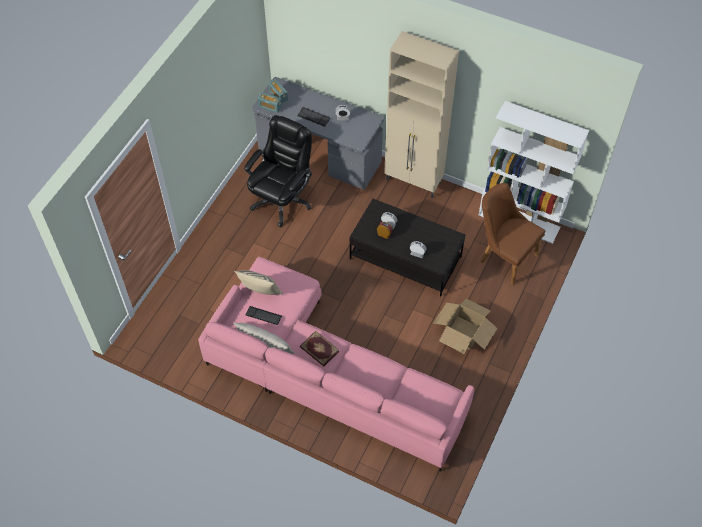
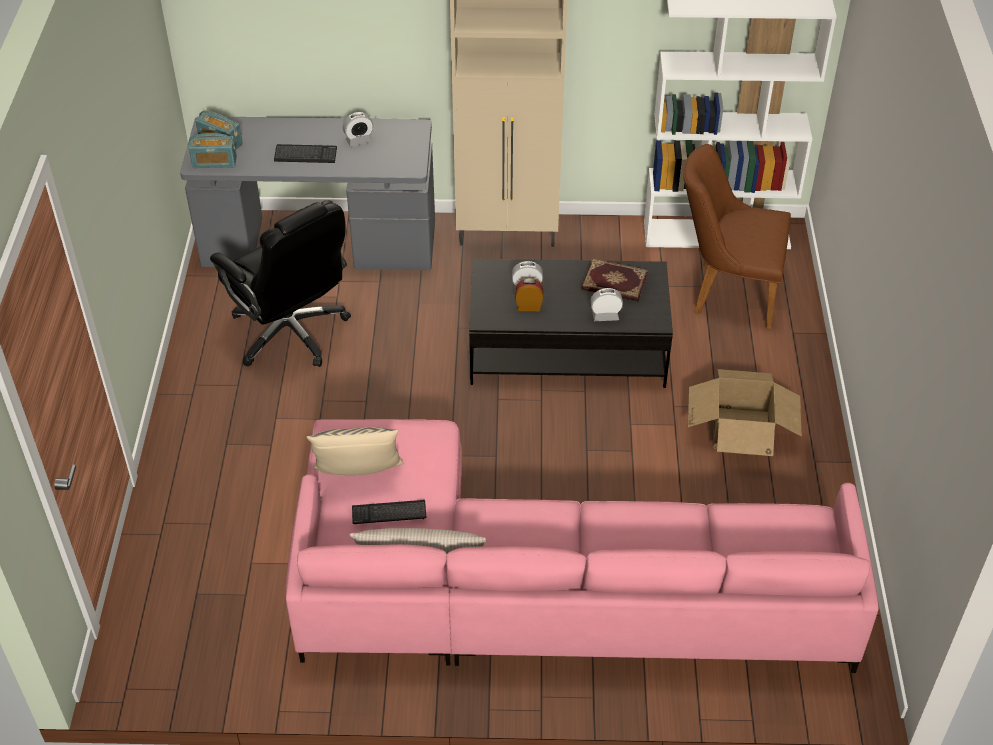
camera: 25 degrees left, 10 degrees down
black office chair [244,115,312,227] -> black office chair turned 135 degrees clockwise [210,200,351,367]
book [300,331,339,366] -> book moved to [582,258,648,301]

